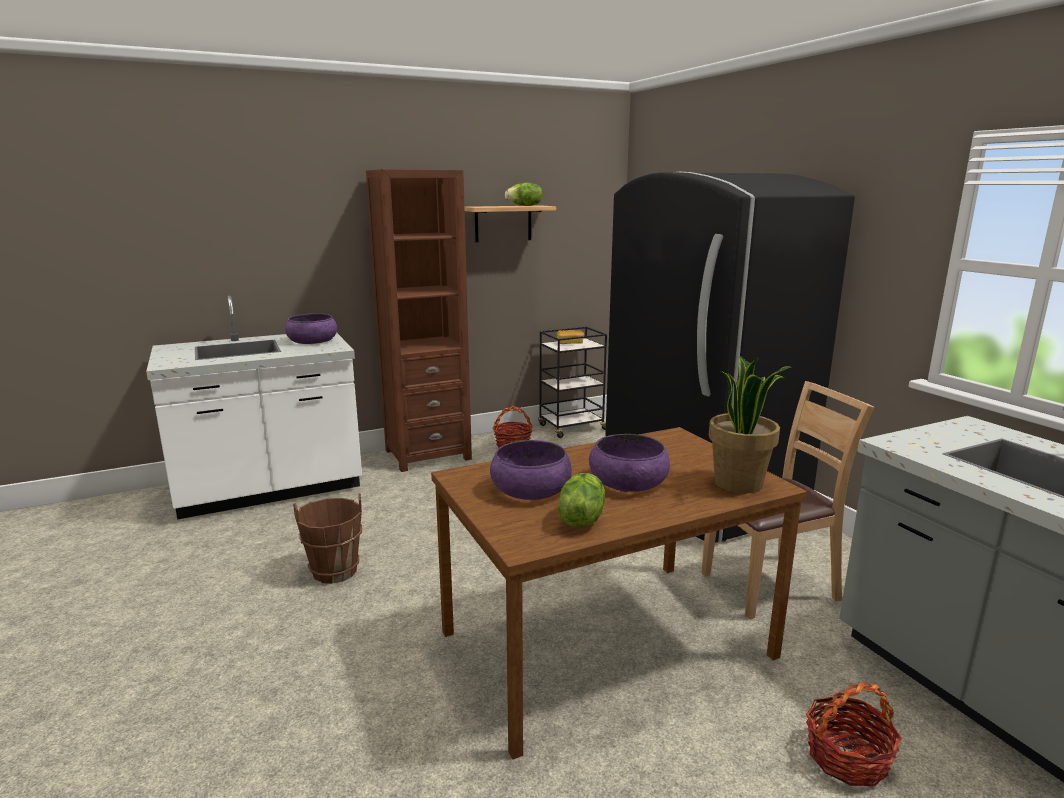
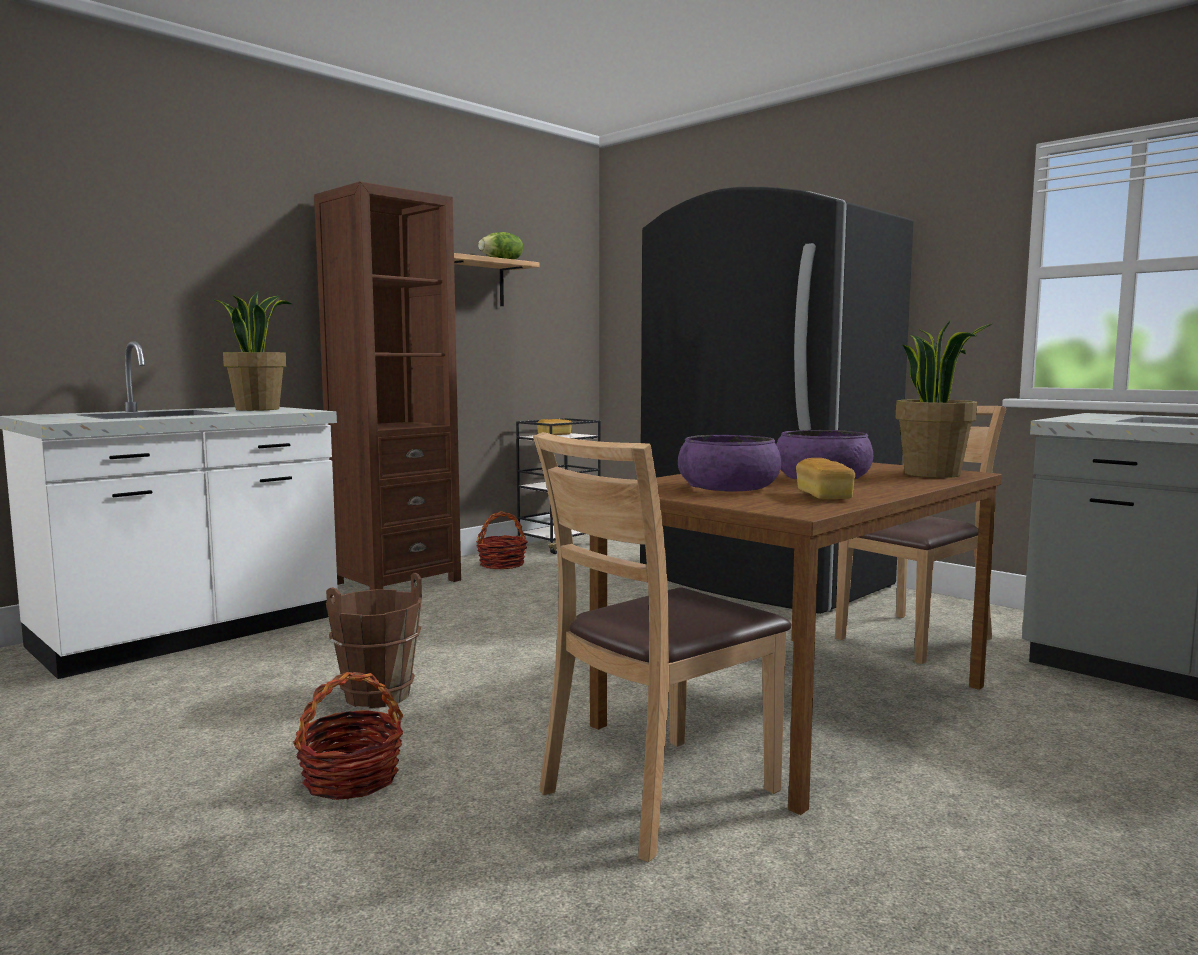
camera: 20 degrees left, 10 degrees down
purple bowl [285,313,337,344] -> potted plant [212,291,292,411]
lettuce [558,473,605,528] -> bread [796,458,855,499]
basket [806,682,902,787] -> basket moved to [293,672,403,800]
none -> brown chair [533,432,791,862]

